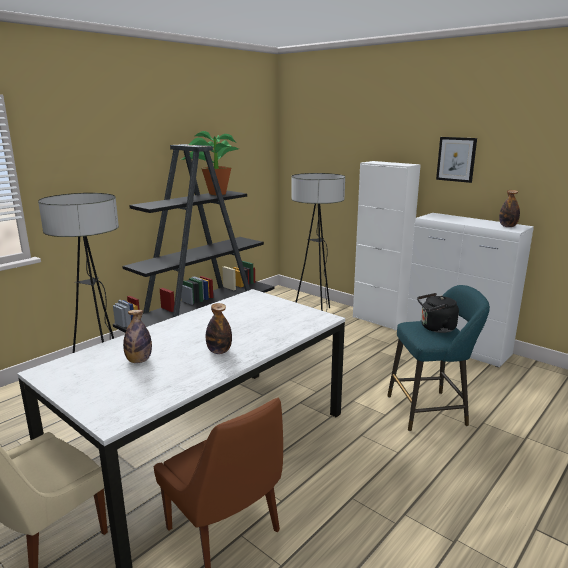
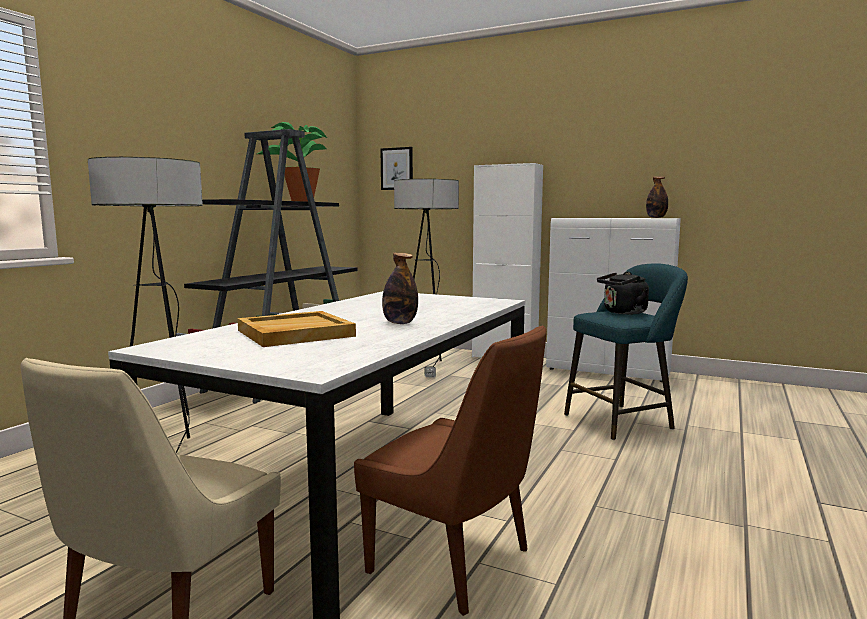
camera: 15 degrees left, 10 degrees down
bottle [123,310,152,363] -> beige tray [237,311,356,347]
picture [436,137,477,183] -> picture moved to [380,147,413,190]

